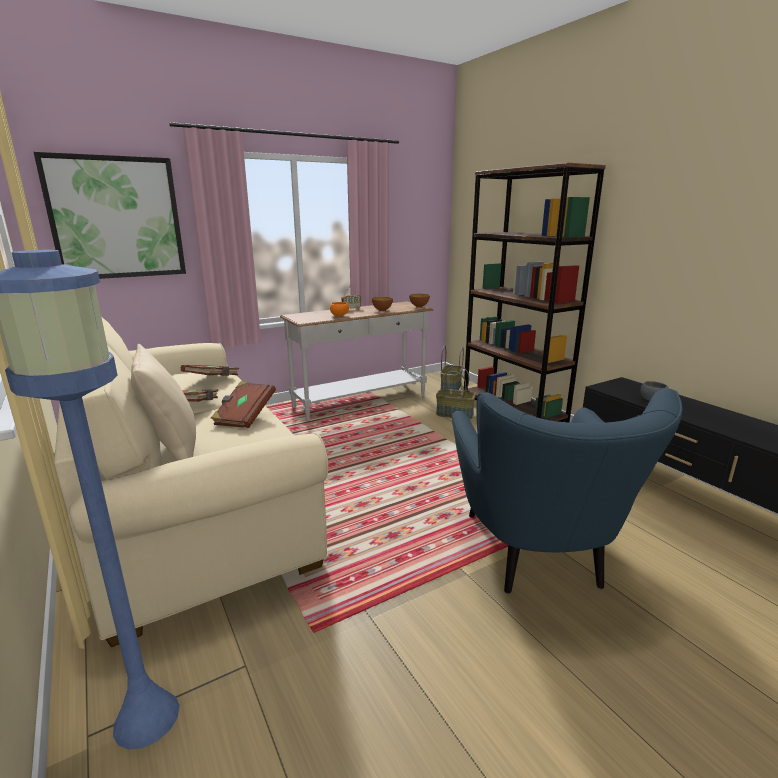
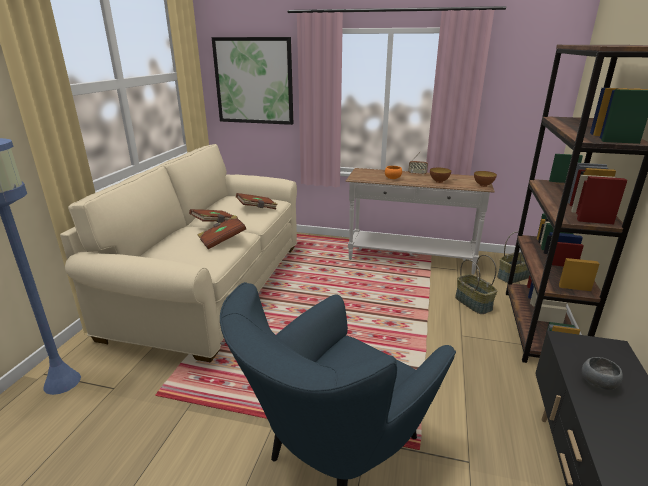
camera: 45 degrees right, 5 degrees up
beige pillow [131,344,196,461] -> none

